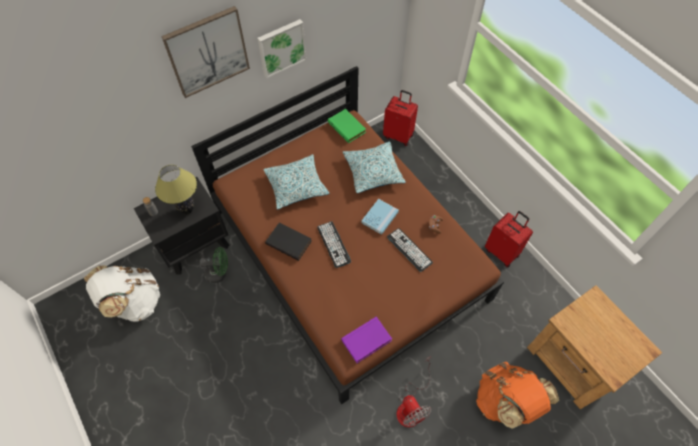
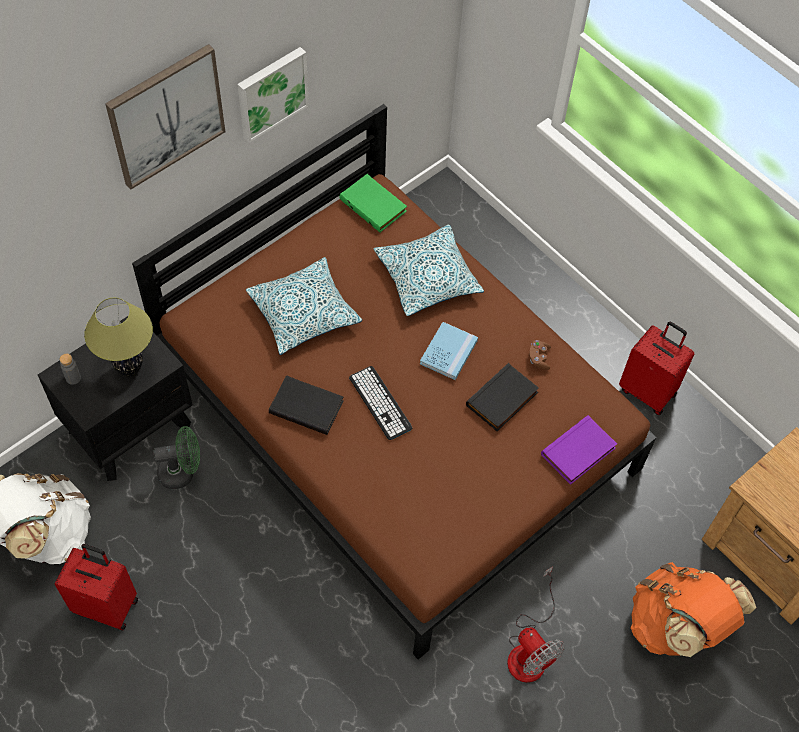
camera: 10 degrees left, 0 degrees up
purple book [341,316,392,363] -> purple book moved to [541,415,617,485]
red suitcase [383,90,418,146] -> red suitcase moved to [55,544,138,631]
keyboard [387,228,433,272] -> black book [466,363,539,431]

